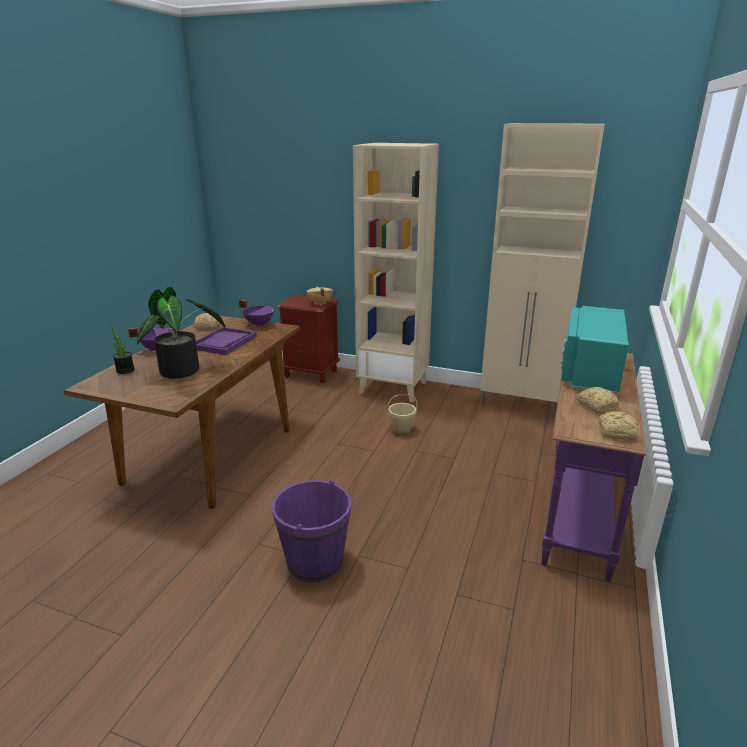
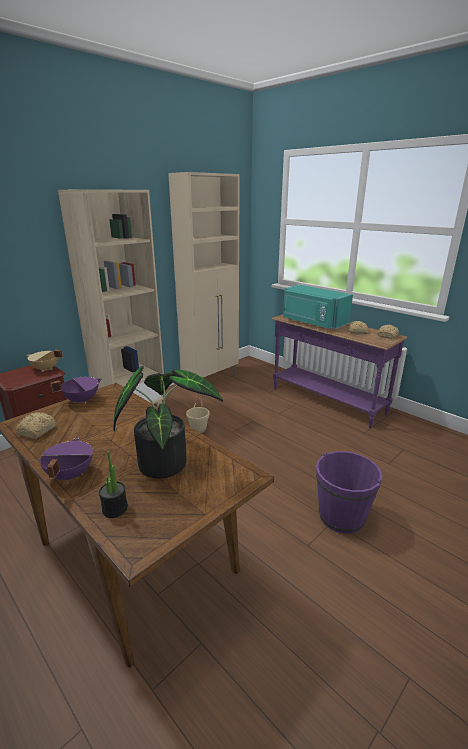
camera: 65 degrees left, 0 degrees up
purple tray [196,327,257,355] -> none

